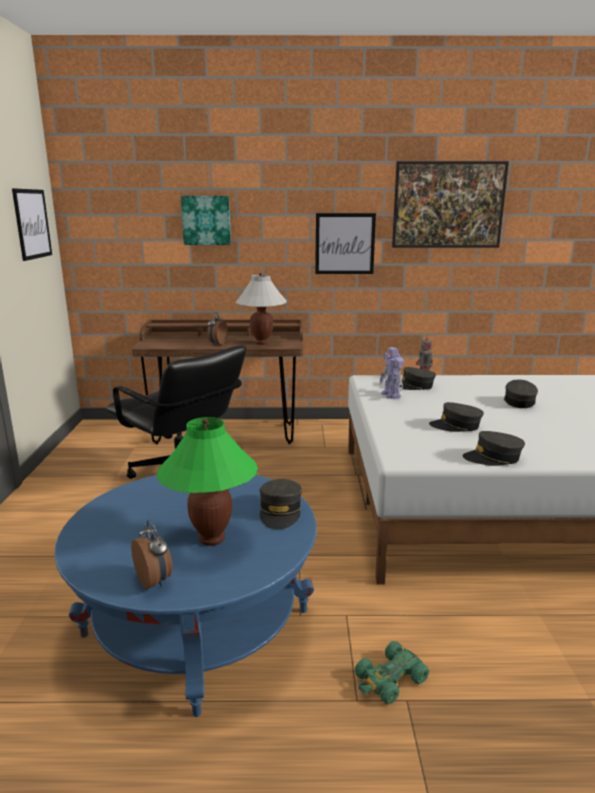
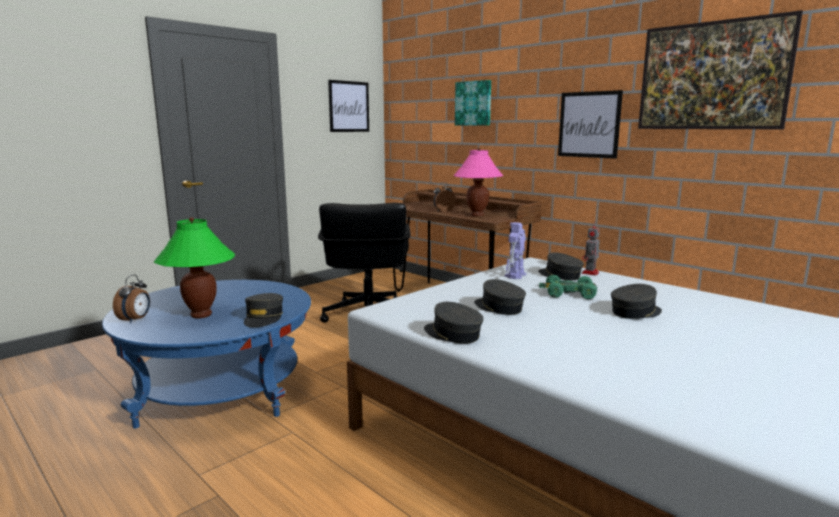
camera: 45 degrees right, 5 degrees down
white table lamp [235,273,287,345] -> pink table lamp [453,148,503,217]
grey cap [260,479,302,529] -> grey cap turned 45 degrees counterclockwise [244,293,283,328]
green toy car [355,641,429,704] -> green toy car moved to [539,275,597,299]

